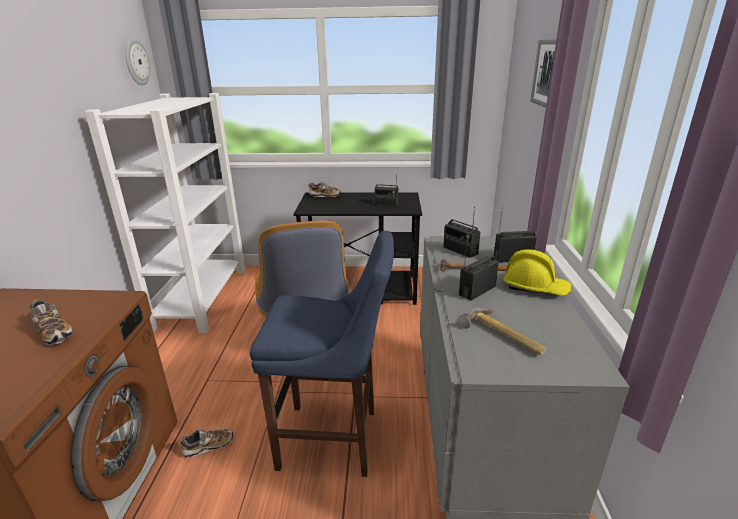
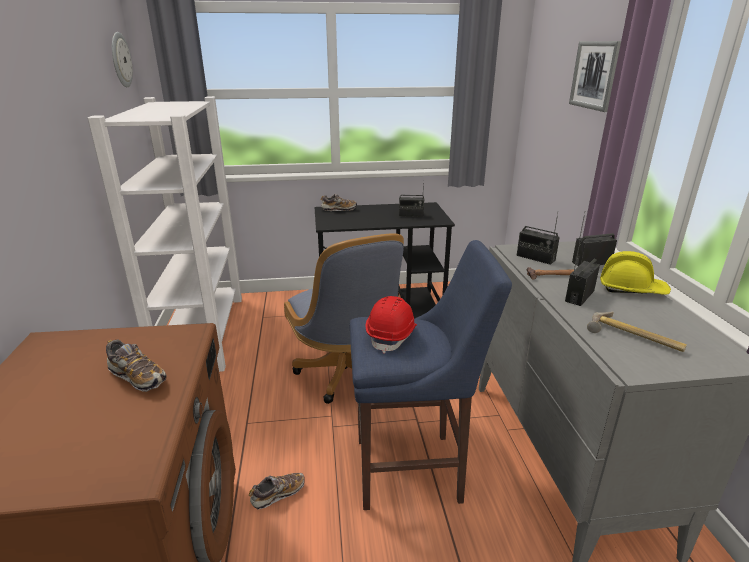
camera: 10 degrees left, 0 degrees up
none -> red hard hat [366,296,417,353]

